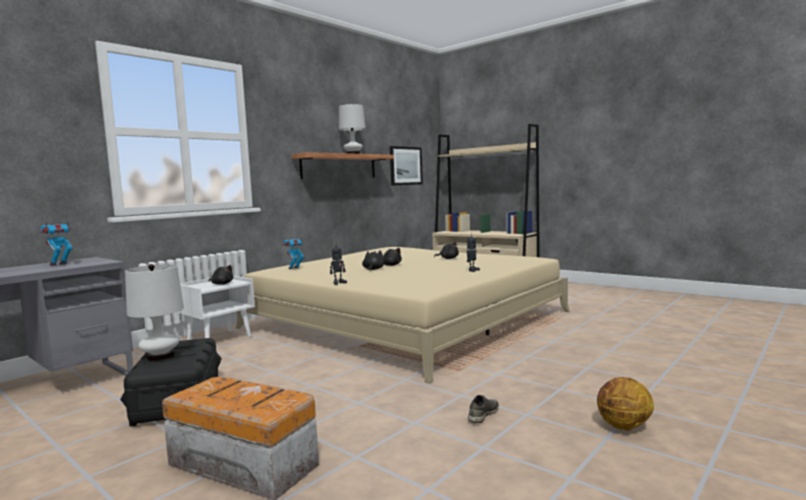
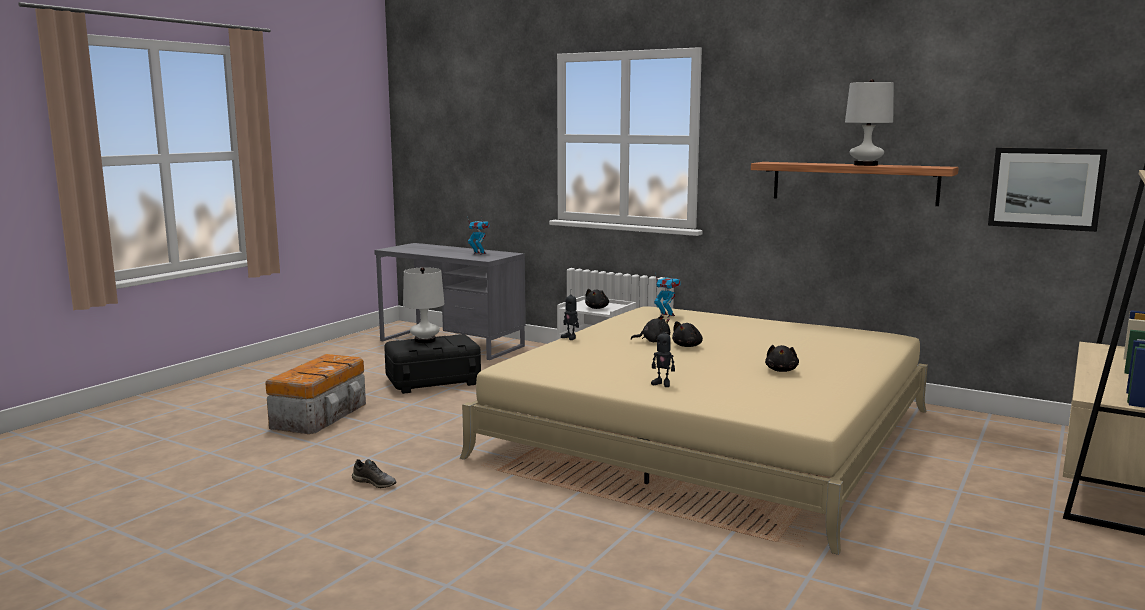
camera: 80 degrees right, 5 degrees up
basketball [597,377,654,431] -> none

